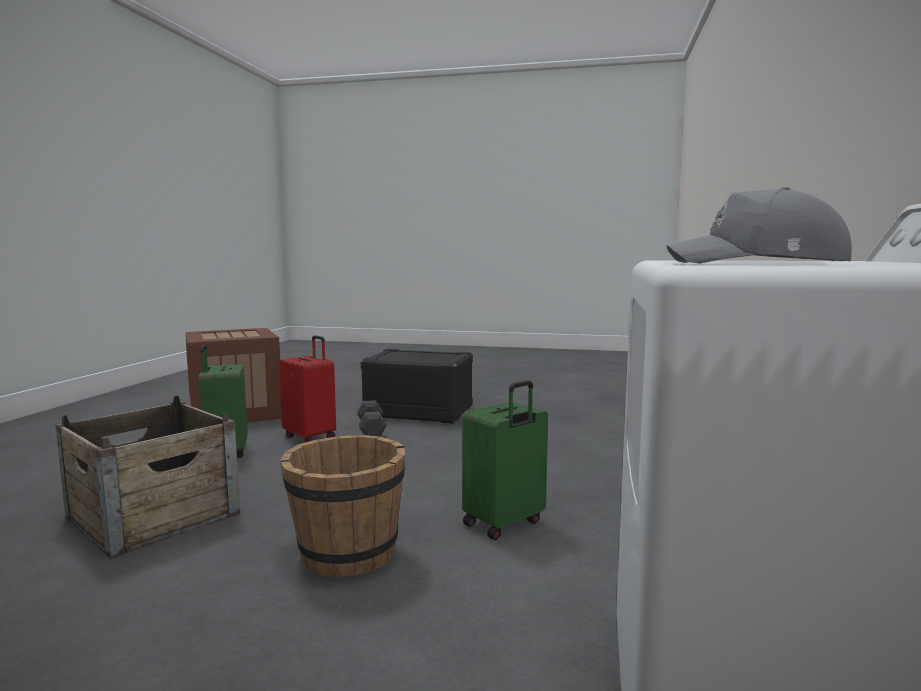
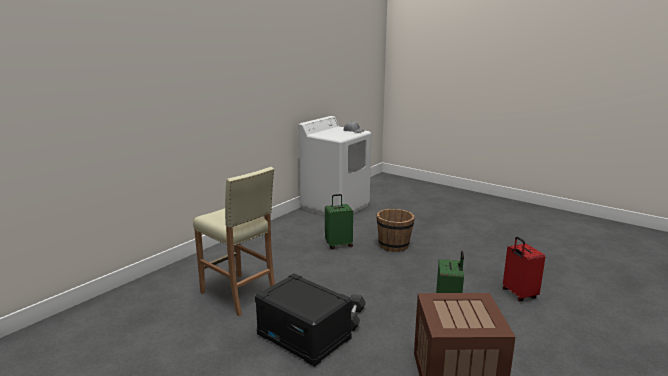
camera: 155 degrees left, 10 degrees up
crate [55,396,240,559] -> none
red suitcase [279,335,336,443] -> red suitcase moved to [503,237,545,301]
none -> beige stool [193,167,275,316]

